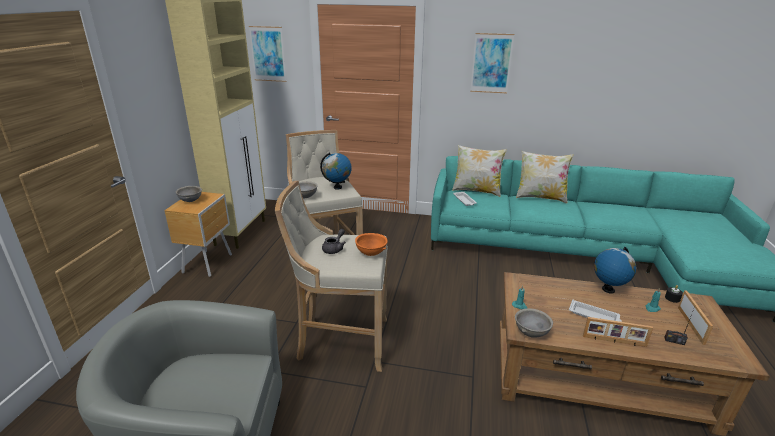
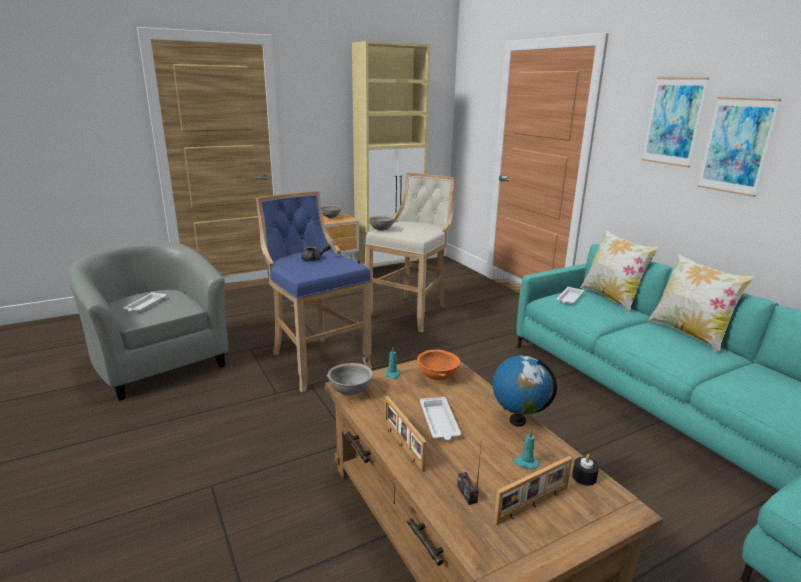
camera: 50 degrees right, 5 degrees down
picture [249,26,286,82] -> picture moved to [697,97,781,197]
beige stool [275,181,388,372] -> blue stool [256,191,372,392]
globe [320,152,352,190] -> none
orange bowl [355,233,388,256] -> orange bowl moved to [417,350,460,380]
none -> white tray [123,292,166,313]

